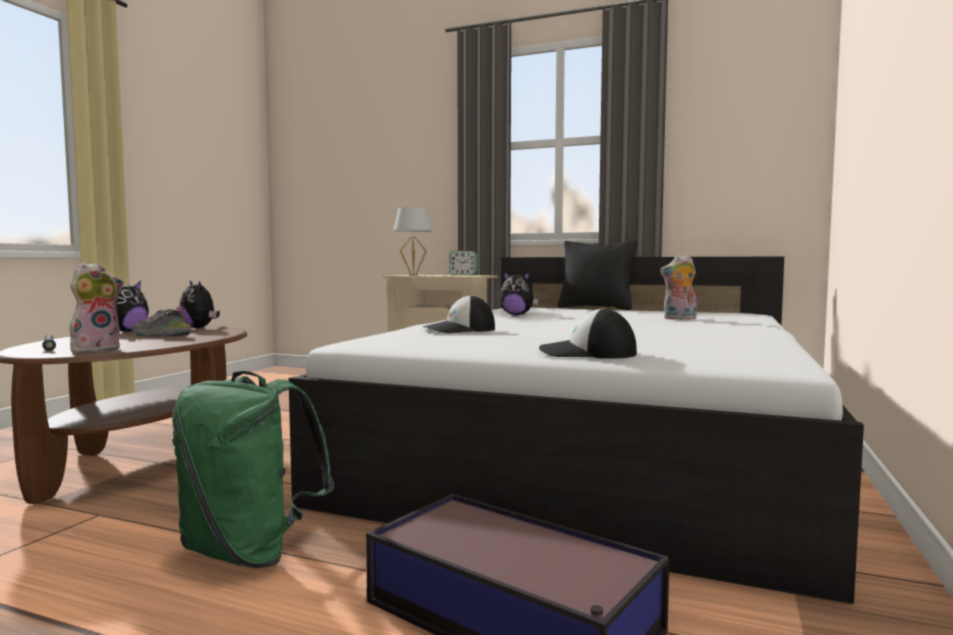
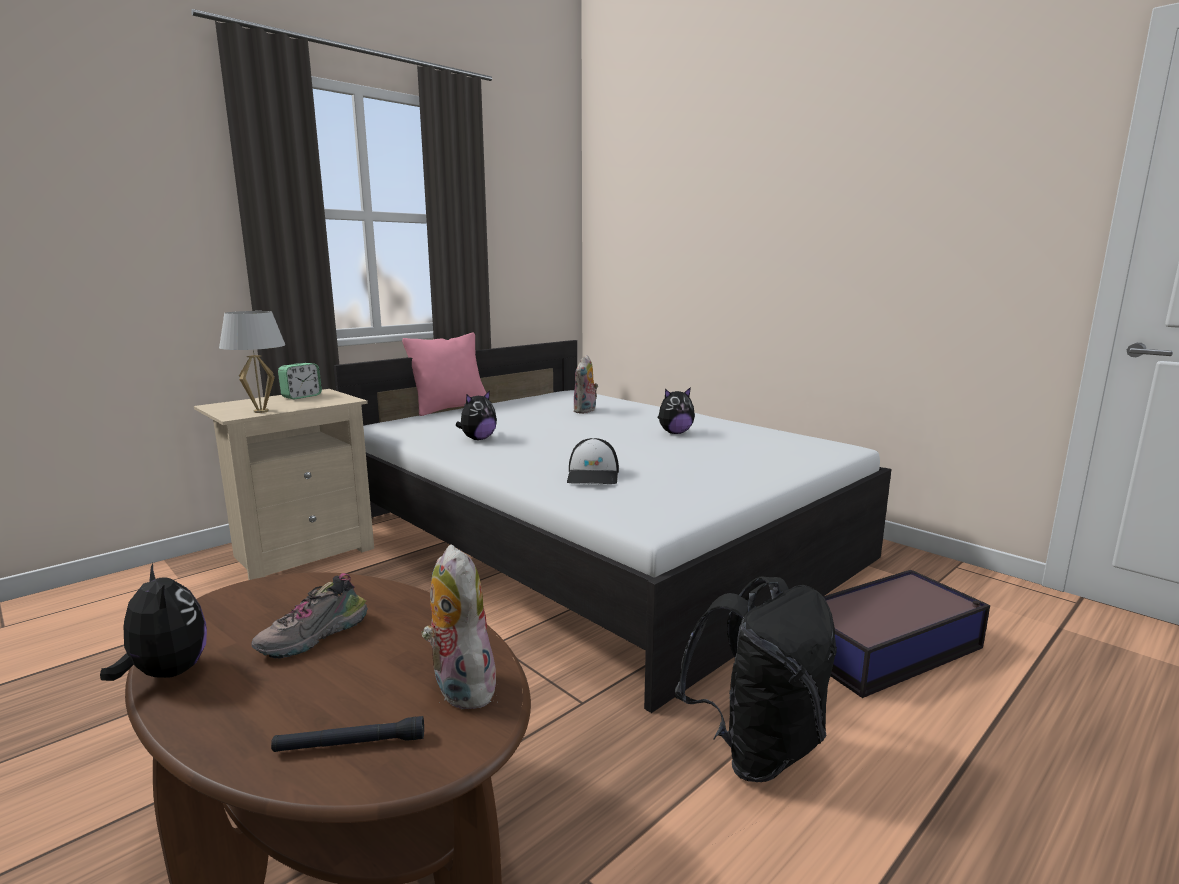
camera: 65 degrees left, 10 degrees up
green backpack [172,371,335,568] -> black backpack [674,576,837,782]
plush toy [179,281,220,329] -> plush toy moved to [658,387,695,434]
cap [539,308,637,359] -> none
black pillow [557,240,638,310] -> pink pillow [402,333,486,416]

